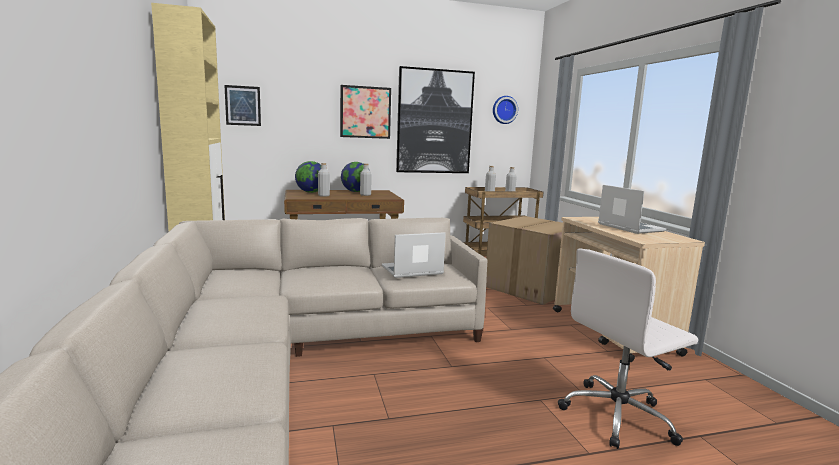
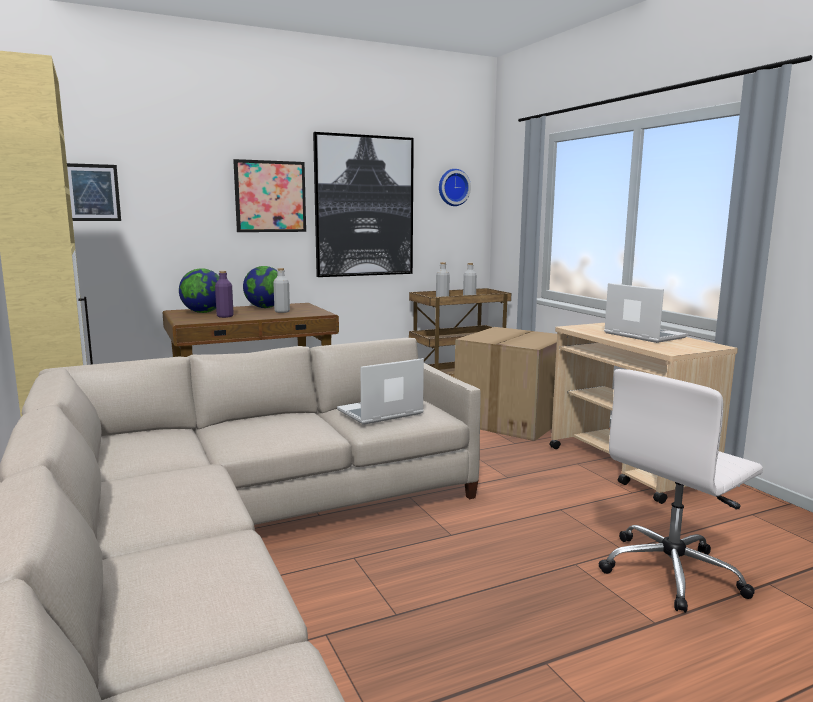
camera: 10 degrees left, 0 degrees up
grey bottle [318,163,330,197] -> purple bottle [215,271,234,318]

